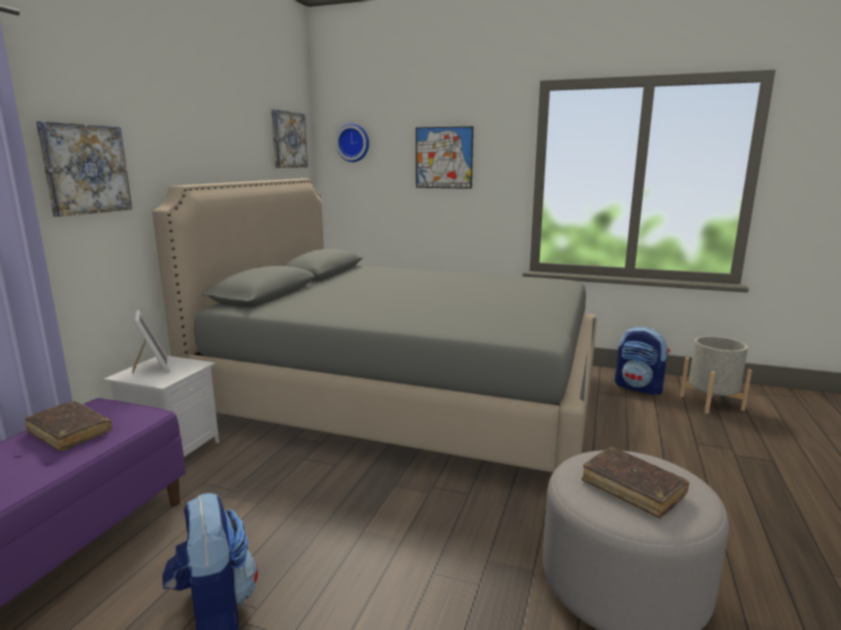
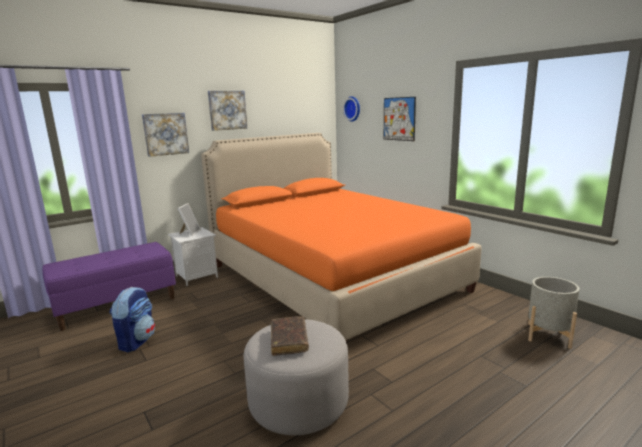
camera: 35 degrees right, 0 degrees up
brown book [25,401,112,451] -> none
grey bed [152,178,597,473] -> orange bed [201,133,482,342]
picture [271,109,308,168] -> picture moved to [208,91,247,131]
backpack [615,327,670,395] -> none

